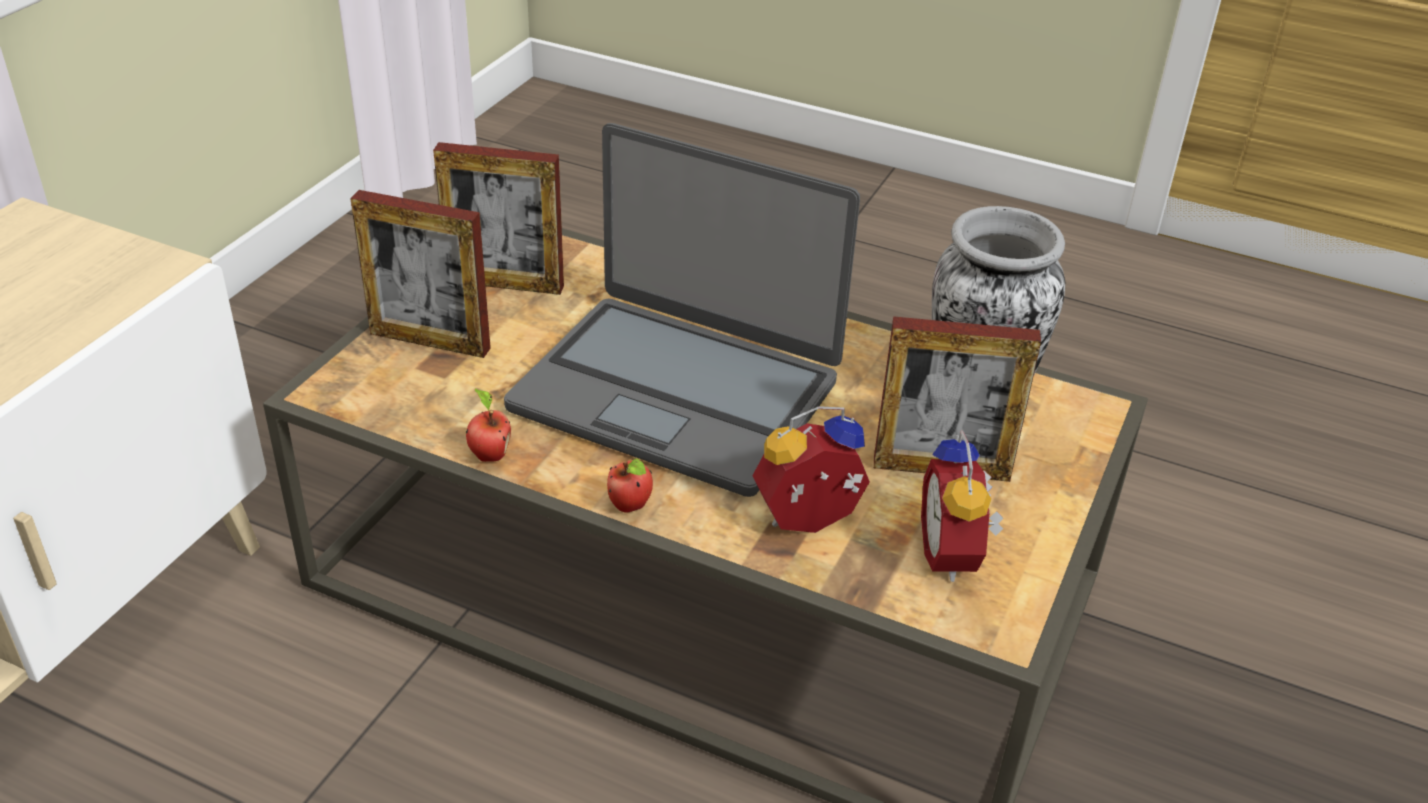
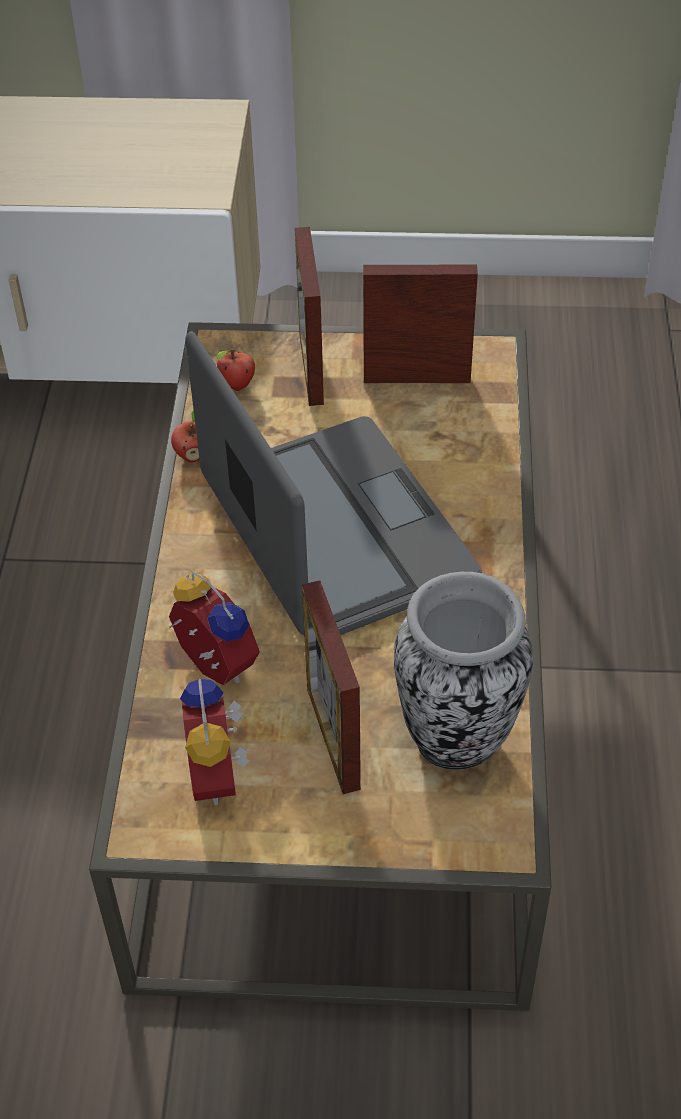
camera: 70 degrees right, 10 degrees up
picture frame [433,142,564,295] -> picture frame turned 105 degrees clockwise [363,265,478,383]
laptop [504,123,860,497] -> laptop turned 150 degrees clockwise [185,331,482,636]
apple [607,458,653,513] -> apple moved to [217,349,255,391]
alarm clock [921,430,1004,582] -> alarm clock turned 75 degrees counterclockwise [180,678,249,805]

